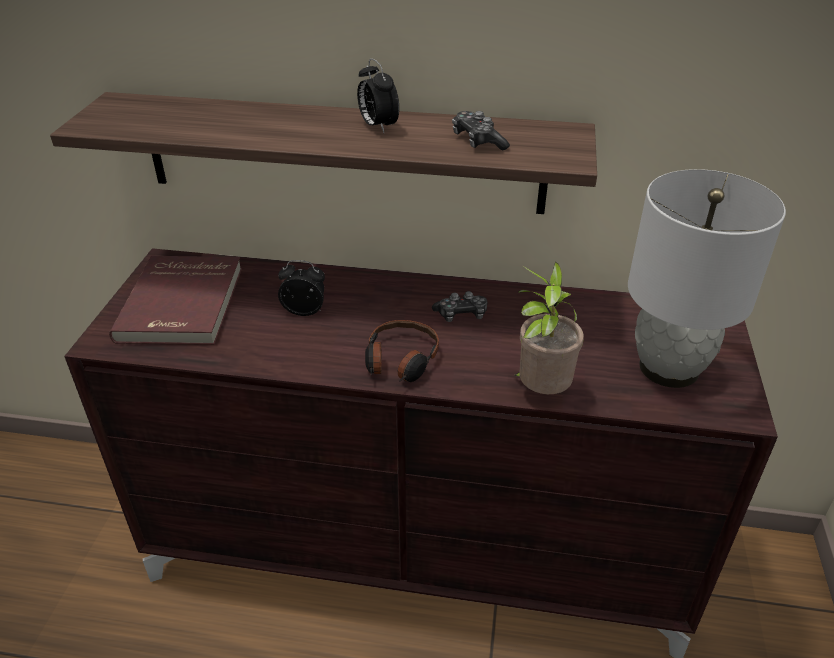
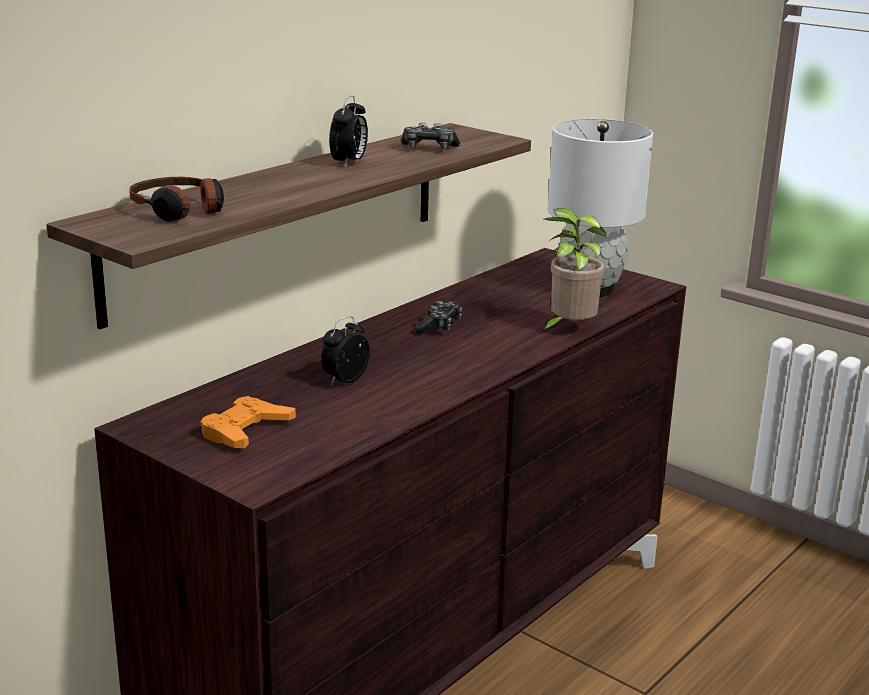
camera: 60 degrees left, 15 degrees down
red book [109,256,242,345] -> orange game controller [201,396,296,448]
alarm clock [357,58,399,133] -> alarm clock turned 75 degrees counterclockwise [329,95,368,167]
headphones [365,320,439,382] -> headphones moved to [129,177,224,221]

